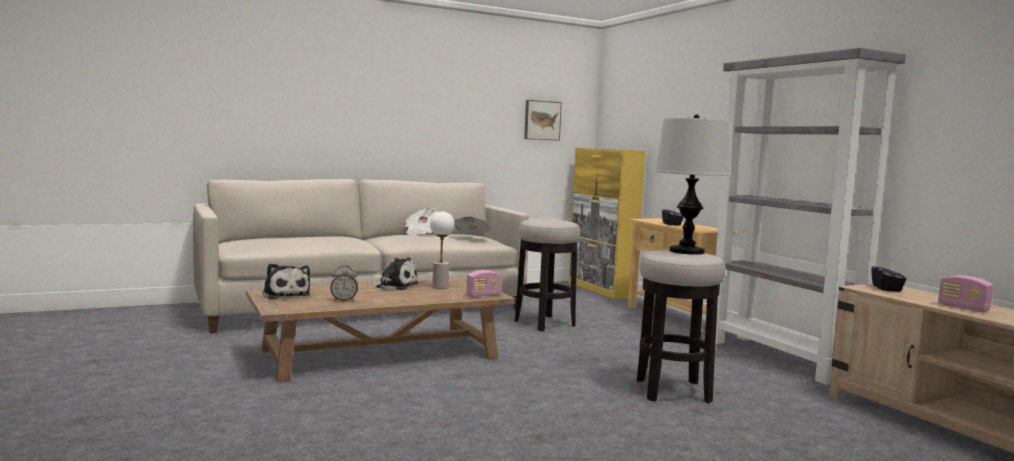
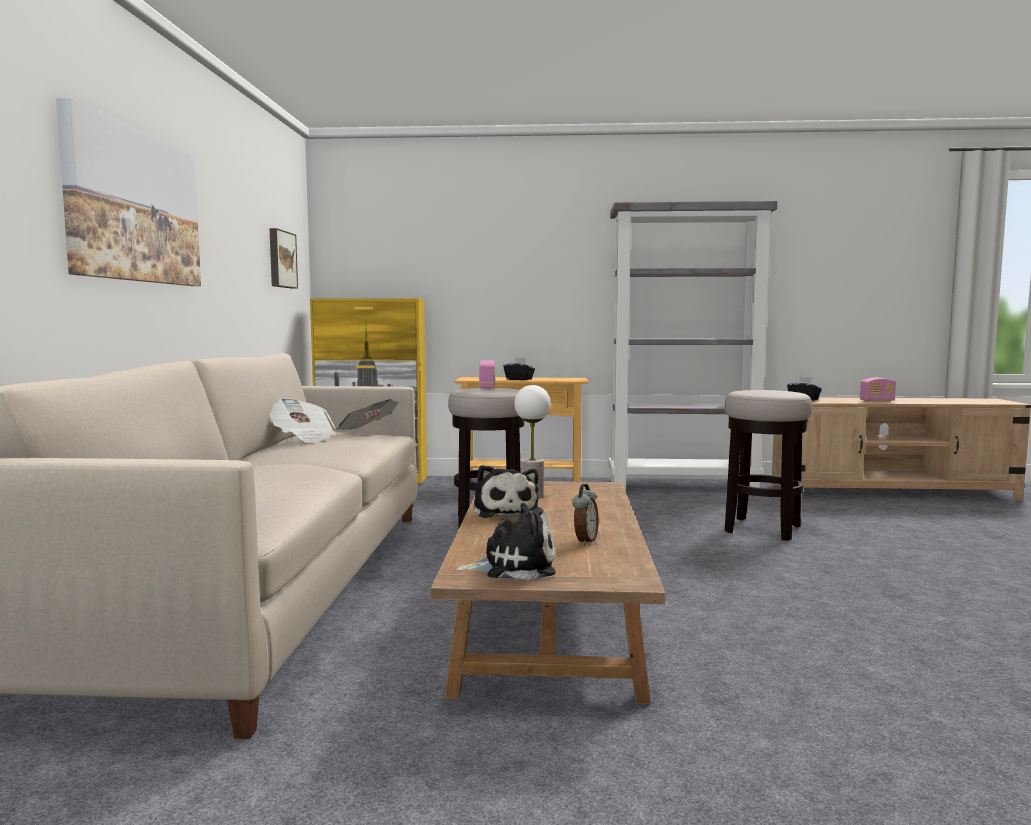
camera: 60 degrees left, 0 degrees up
plush toy [367,257,418,290] -> plush toy turned 120 degrees clockwise [473,465,539,518]
radio [466,270,502,297] -> radio moved to [479,360,495,389]
table lamp [655,114,730,255] -> none
none -> picture [56,98,201,286]

